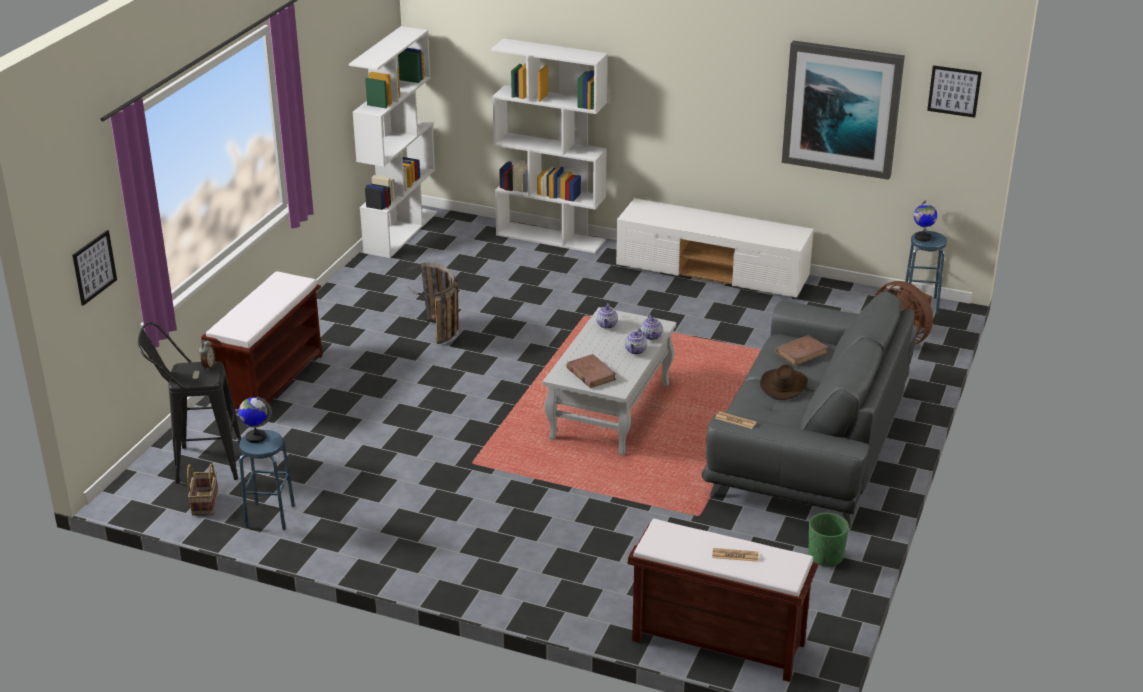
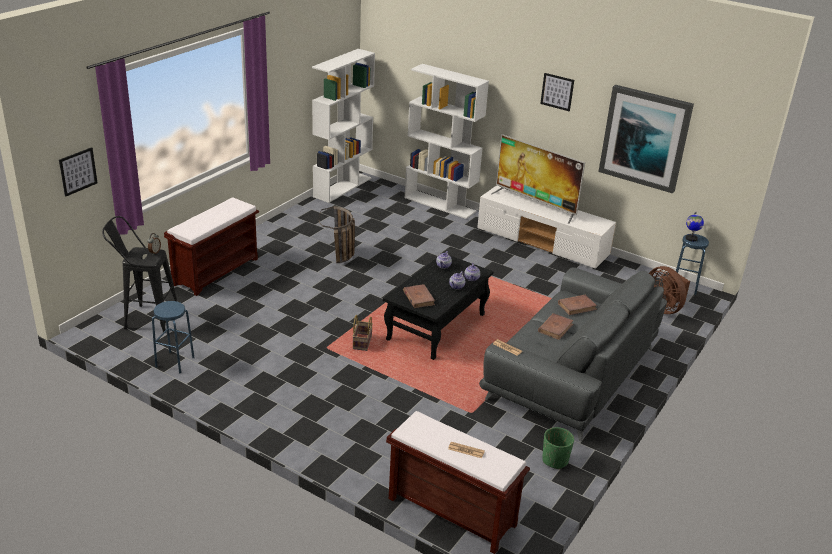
camera: 10 degrees right, 0 degrees up
basket [187,463,218,516] -> basket moved to [352,315,373,351]
globe [239,397,272,443] -> none
white coffee table [543,307,676,456] -> black coffee table [383,255,493,360]
brown hat [760,365,808,400] -> brown book [538,313,573,340]
picture [927,65,982,118] -> picture moved to [540,73,574,111]
none -> television [492,134,585,224]

